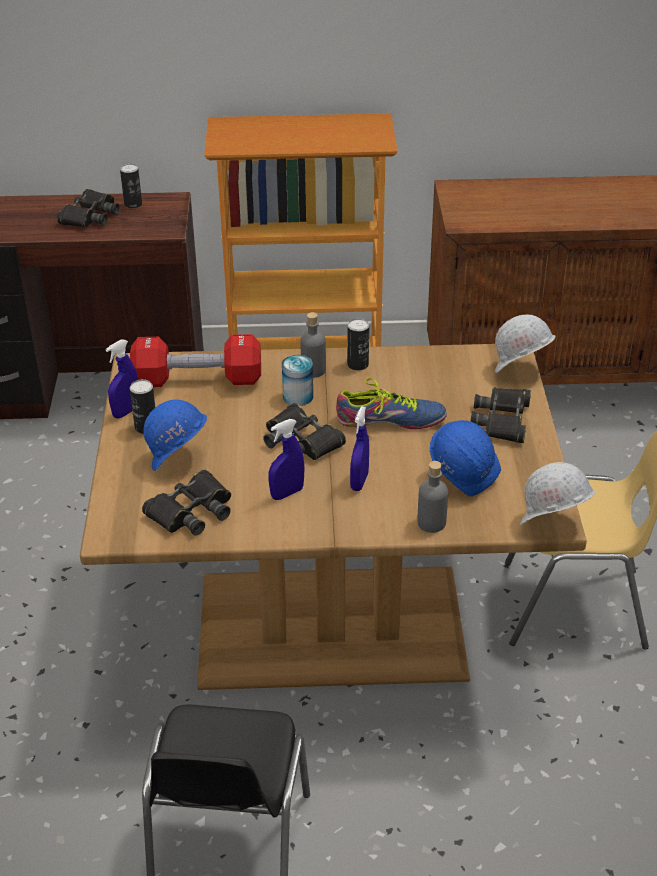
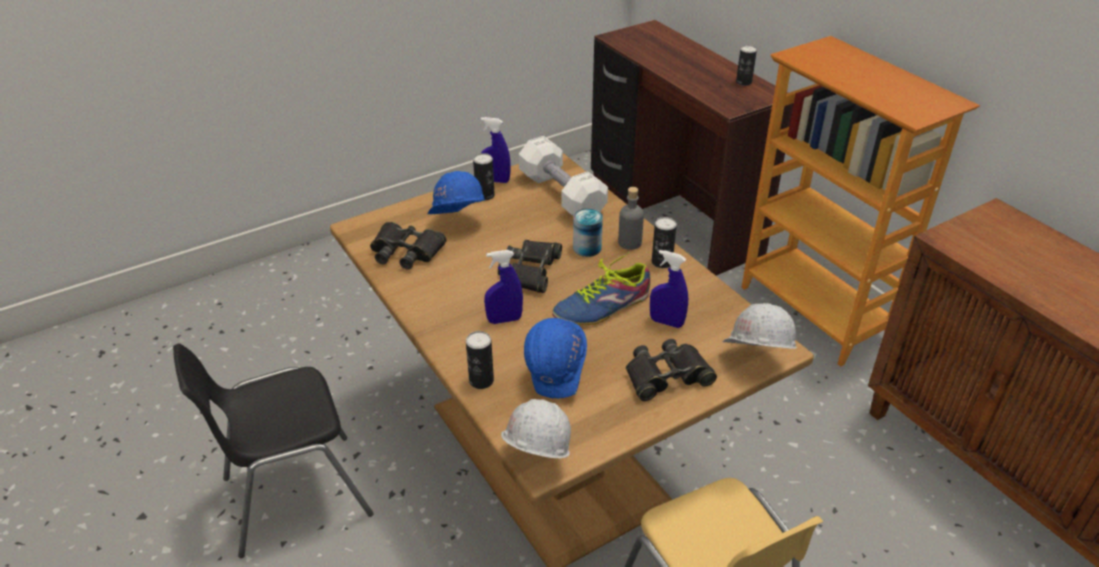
camera: 60 degrees right, 0 degrees up
black binoculars [57,189,120,228] -> none
red dumbbell [130,334,261,387] -> white dumbbell [519,136,608,216]
blue spray bottle [269,419,305,500] -> blue spray bottle moved to [650,250,688,328]
shoe [336,378,447,429] -> shoe turned 90 degrees clockwise [552,252,650,325]
grey bottle [417,461,448,533] -> can [466,331,494,389]

